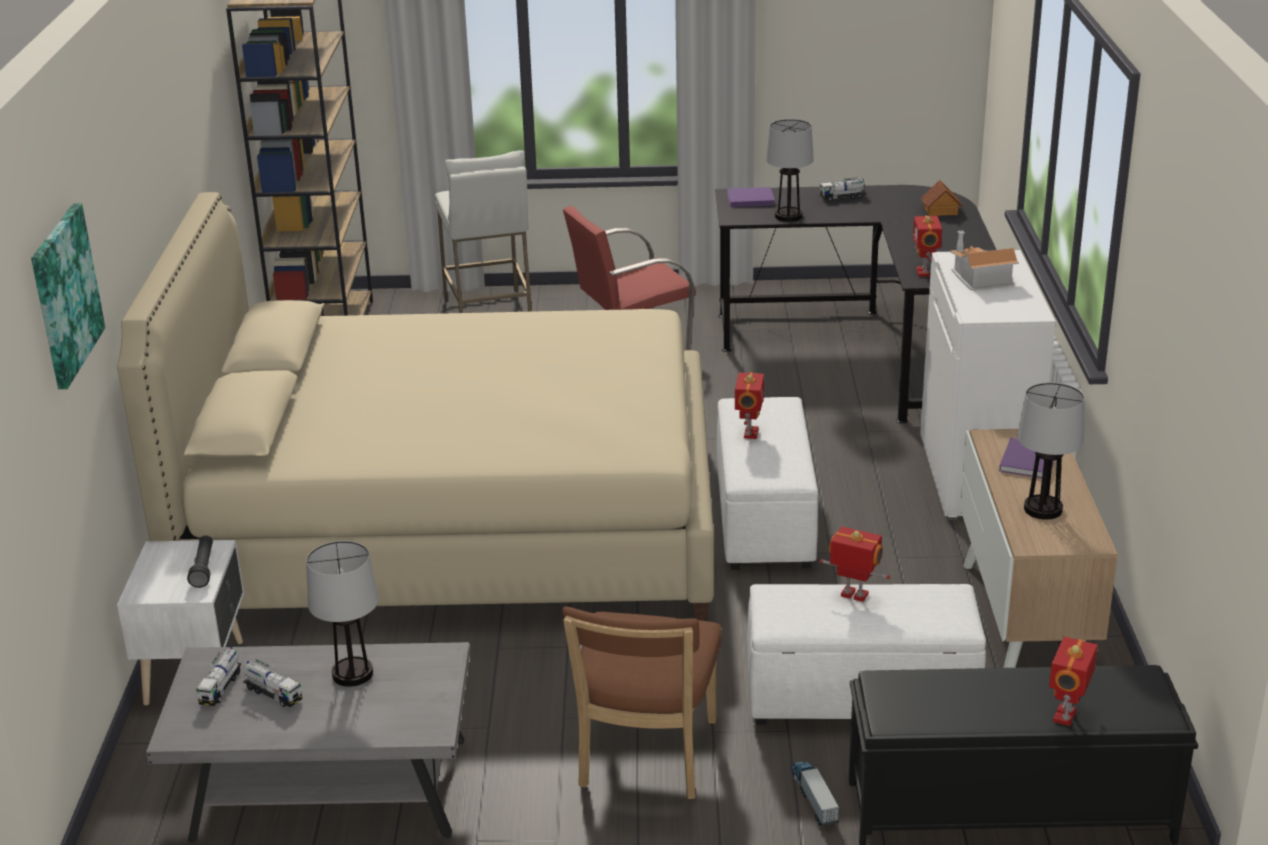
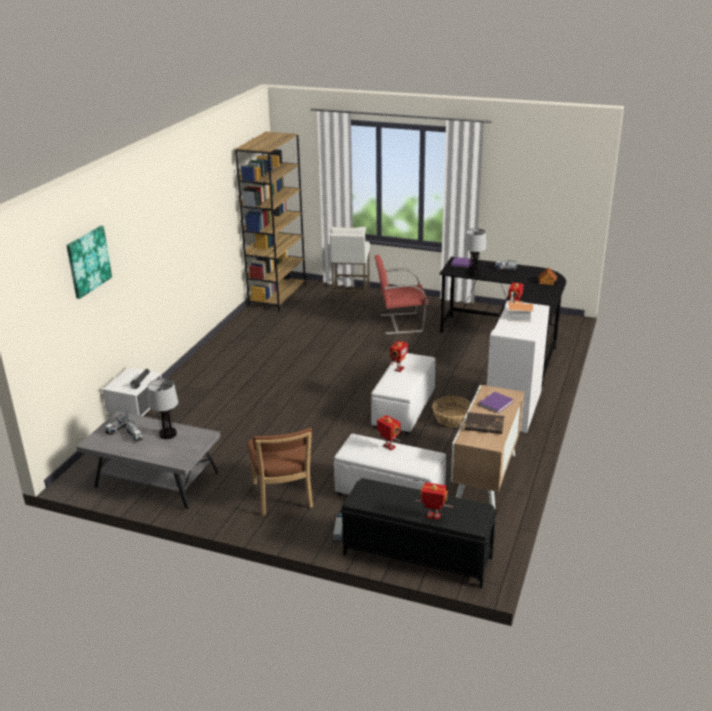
camera: 20 degrees right, 0 degrees up
beige bed [117,192,714,621] -> none
brown chair [562,607,722,799] -> brown chair turned 45 degrees counterclockwise [247,428,313,515]
table lamp [1017,382,1085,520] -> brown book [464,412,505,434]
toy robot [1049,637,1098,726] -> toy robot turned 60 degrees clockwise [415,482,453,520]
none -> basket [432,396,471,427]

